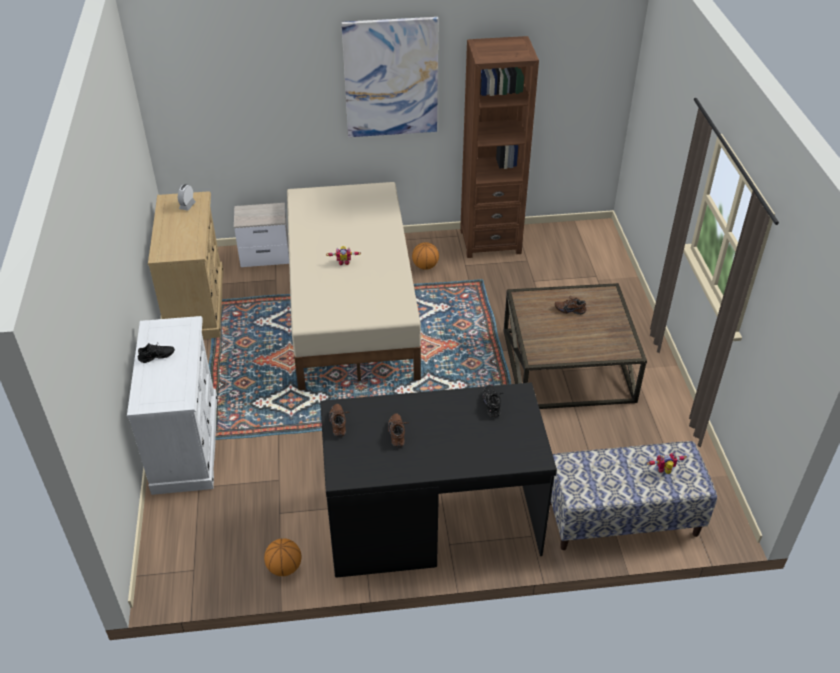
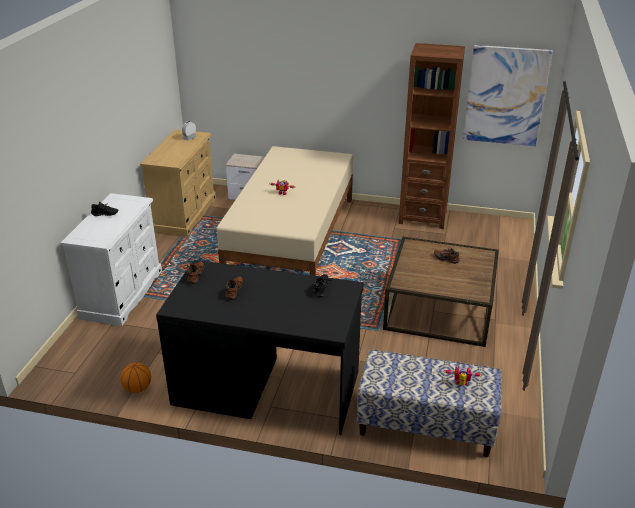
camera: 20 degrees right, 10 degrees down
picture [341,17,439,137] -> picture moved to [463,45,553,146]
basketball [412,242,439,270] -> none

